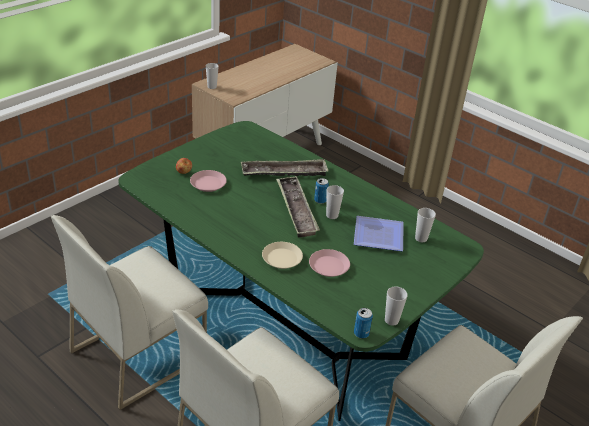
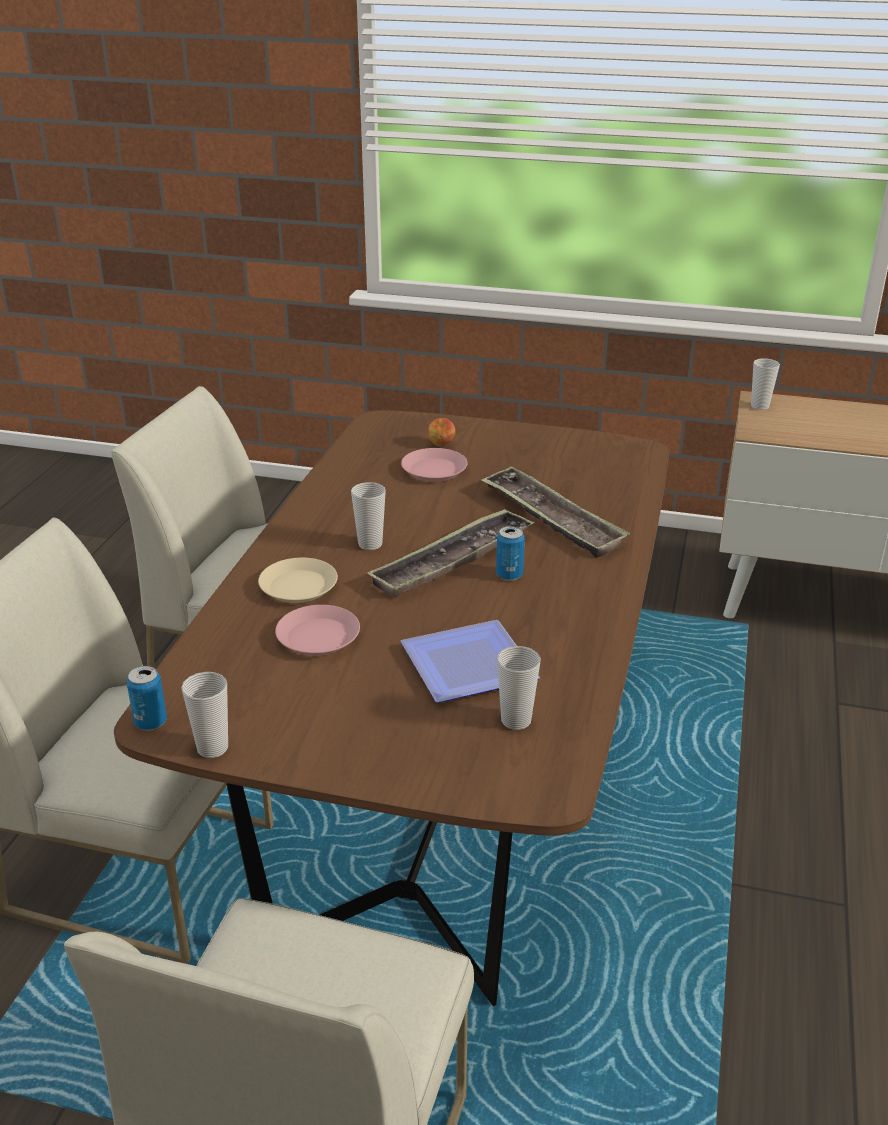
camera: 65 degrees right, 5 degrees down
green dining table [118,121,484,421] -> brown dining table [114,410,669,1006]
cup [326,185,344,219] -> cup moved to [351,482,386,550]

